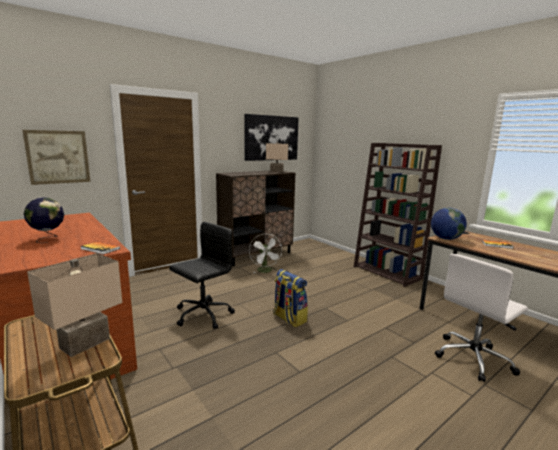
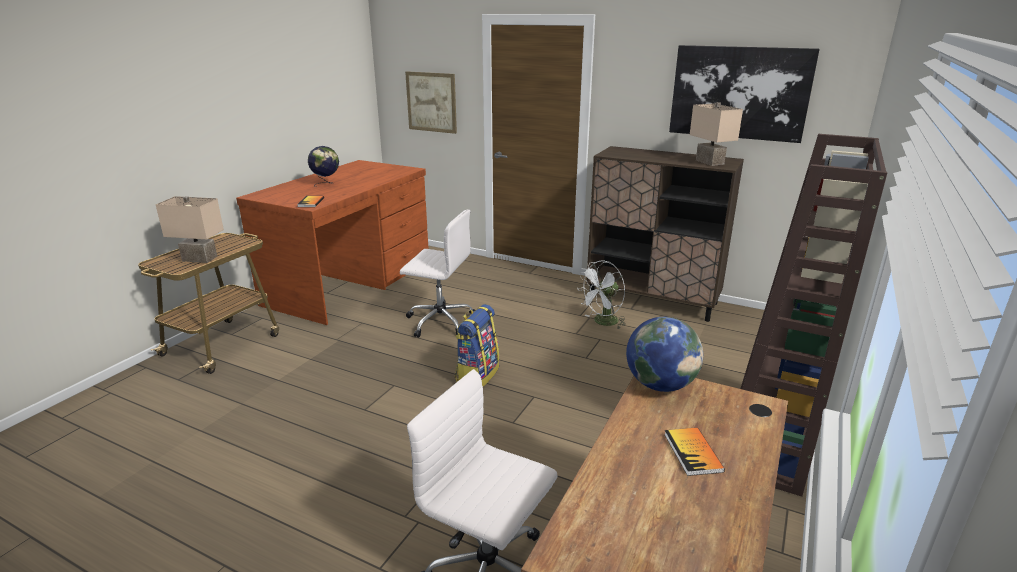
camera: 65 degrees right, 10 degrees up
black office chair [169,222,235,329] -> white office chair [400,209,476,338]

